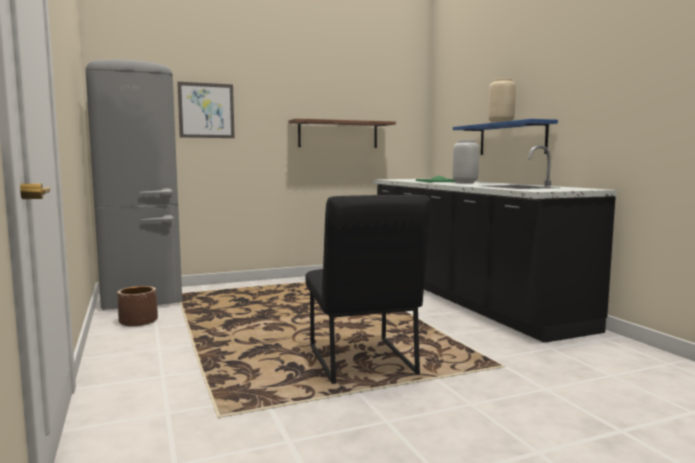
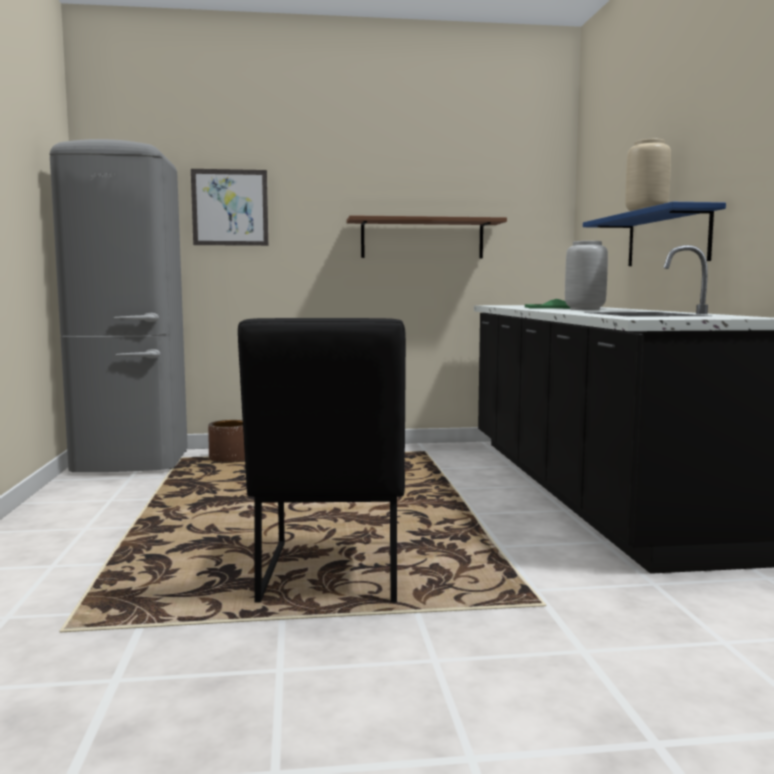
camera: 15 degrees right, 0 degrees up
brown planter [117,286,158,326] -> brown planter moved to [208,420,245,463]

